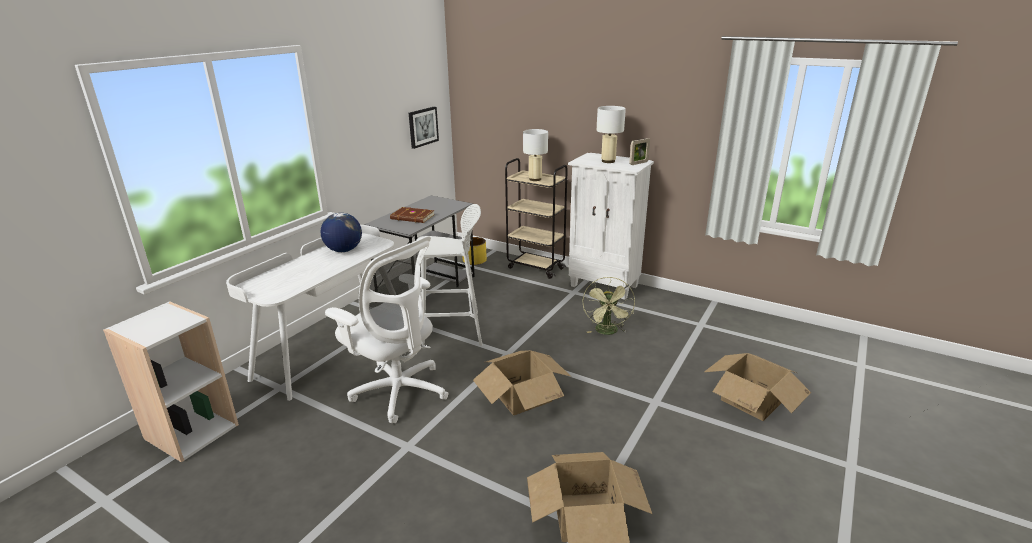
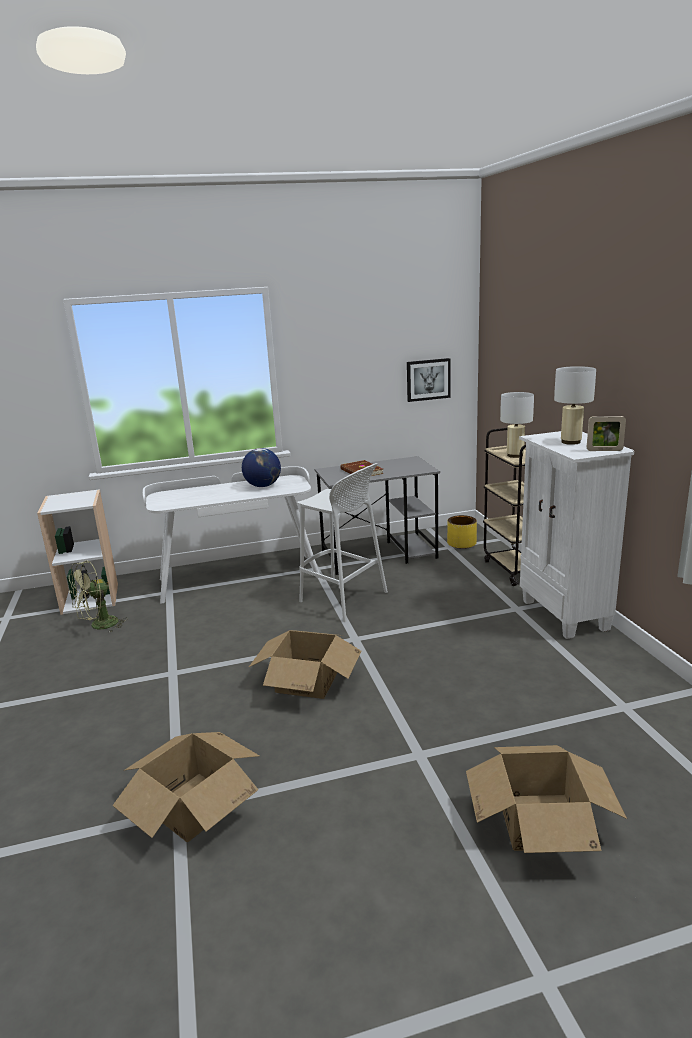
camera: 45 degrees right, 5 degrees down
white office chair [325,236,449,423] -> none
green fan [582,277,635,335] -> green fan moved to [69,560,128,632]

